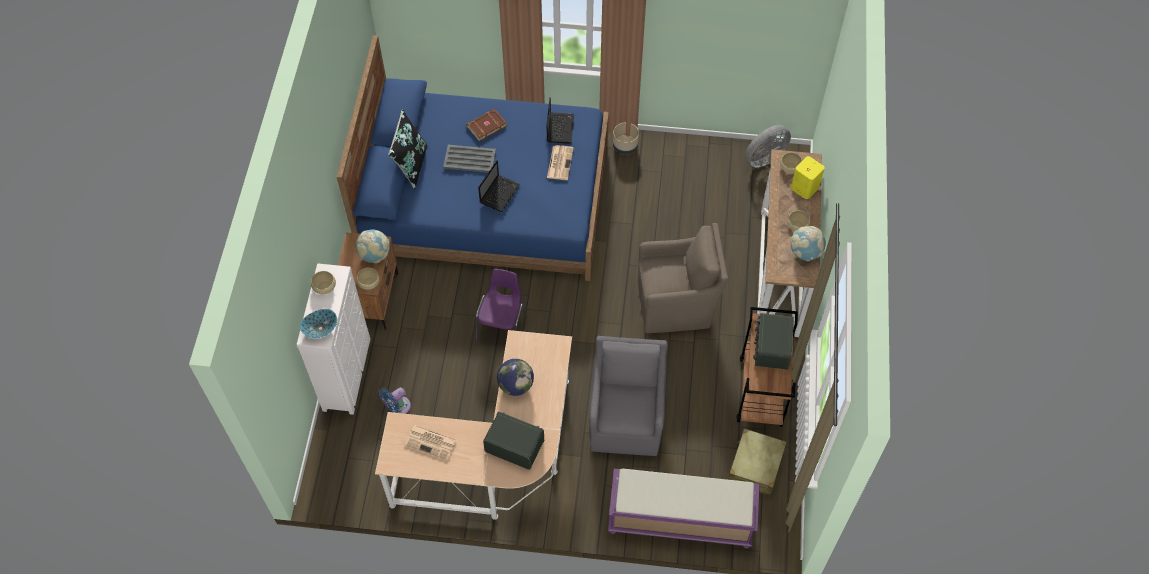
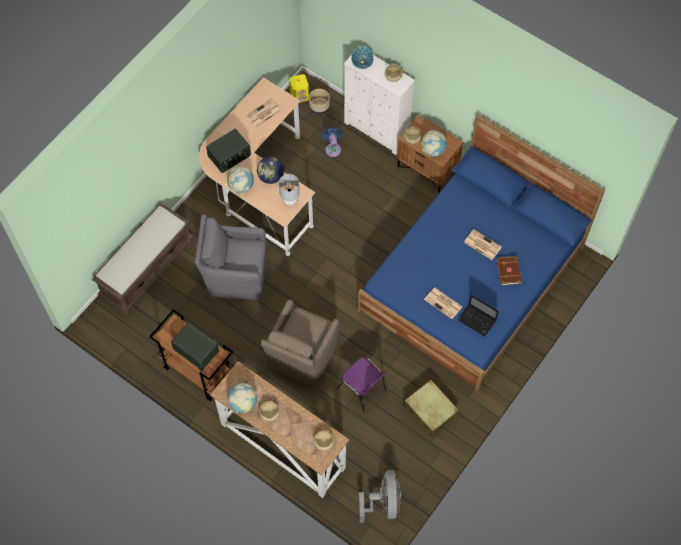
camera: 120 degrees right, 5 degrees up
black pillow [388,109,428,189] -> none
grey tray [443,145,496,173] -> newspaper [464,229,502,260]
purple chair [475,269,527,346] -> purple chair moved to [336,357,387,413]
laptop [478,160,520,212] -> none
grey armchair [589,336,668,456] -> grey armchair turned 150 degrees clockwise [194,215,267,300]
purple bench [608,469,760,548] -> brown bench [92,203,193,314]
beige planter [613,123,639,155] -> beige planter moved to [309,89,330,115]
beige suitcase [728,428,787,496] -> beige suitcase moved to [404,380,459,437]
yellow speaker [791,156,825,199] -> yellow speaker moved to [290,74,309,103]
none -> globe [227,166,254,194]
none -> grey table lamp [279,174,300,206]

